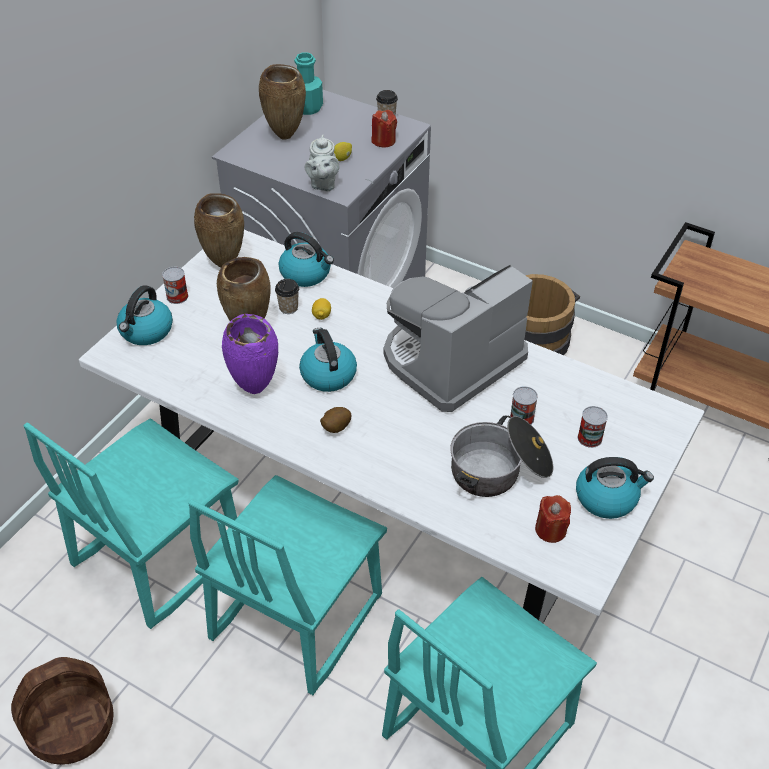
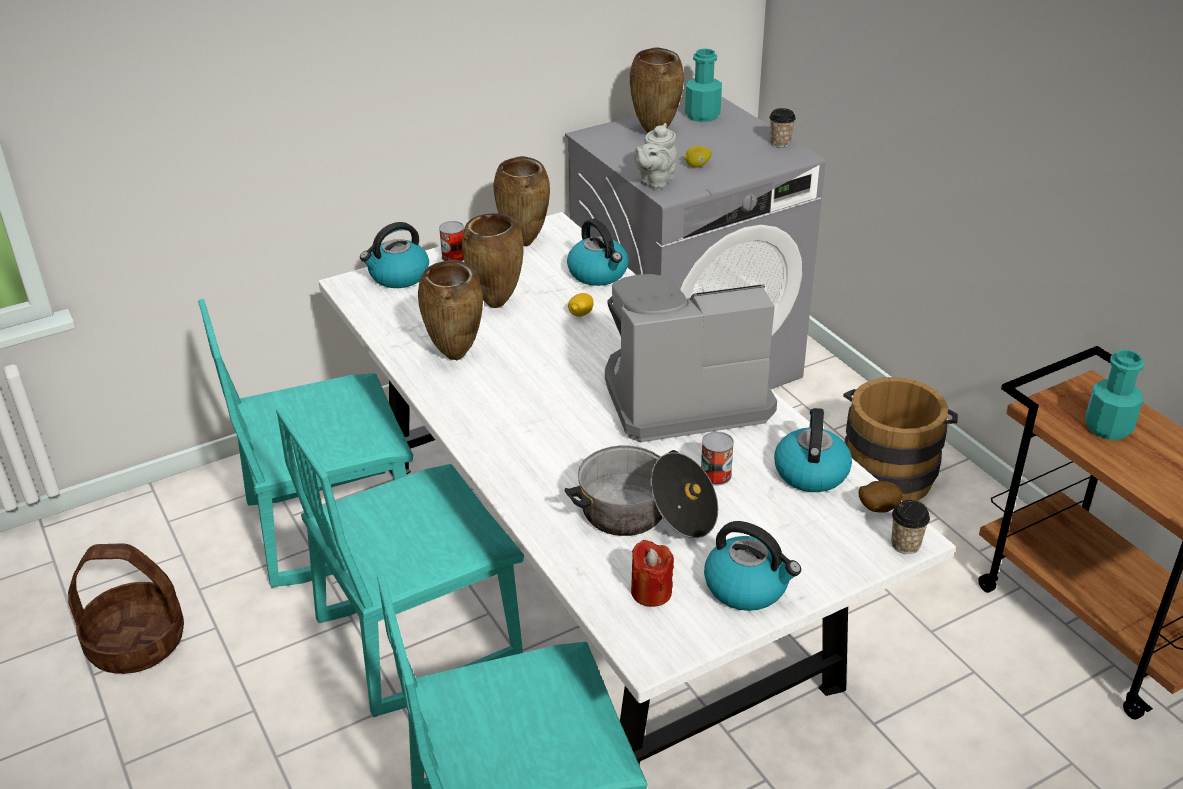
camera: 30 degrees right, 10 degrees down
purple vase [222,314,278,394] -> brown vase [418,260,483,360]
cup [275,279,299,314] -> cup moved to [891,500,930,554]
kettle [299,328,357,392] -> kettle moved to [774,408,852,492]
potato [320,407,351,433] -> potato moved to [859,481,903,513]
red candle [372,110,397,148] -> none
can [578,406,608,448] -> none
none -> turquoise bottle [1086,350,1144,440]

